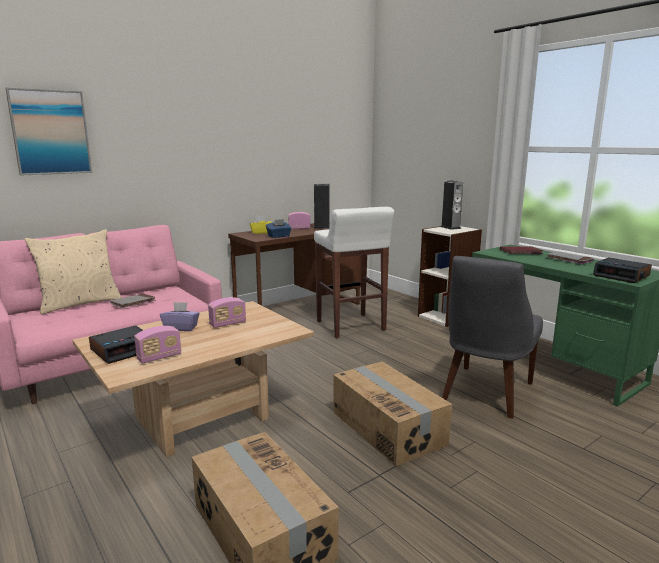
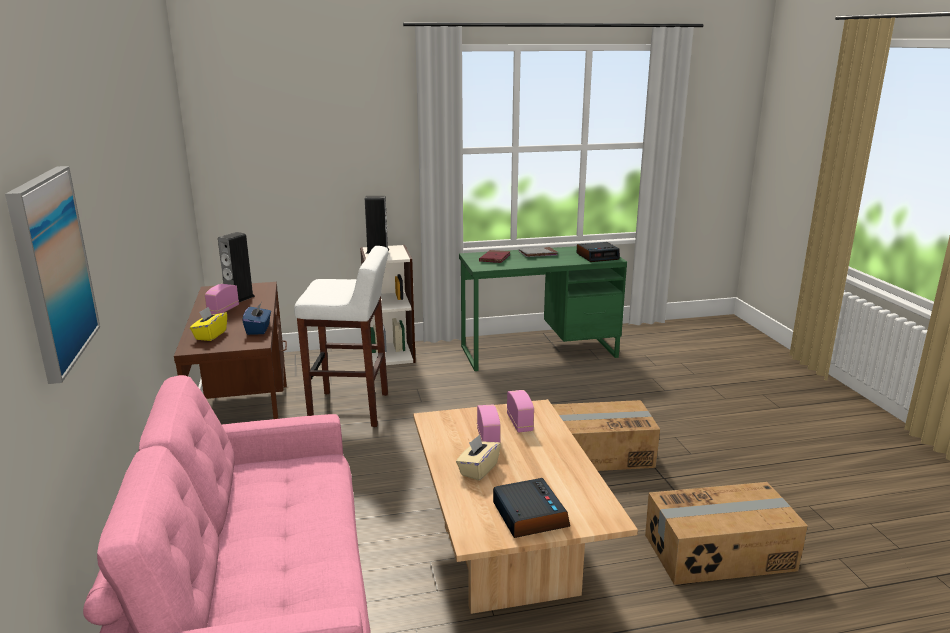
camera: 65 degrees left, 5 degrees up
beige pillow [24,229,122,314] -> none
grey book [110,293,156,308] -> none
radio [134,326,181,364] -> radio moved to [507,390,534,432]
purple tissue box [160,302,200,331] -> beige tissue box [456,434,501,481]
grey chair [442,256,543,419] -> none

